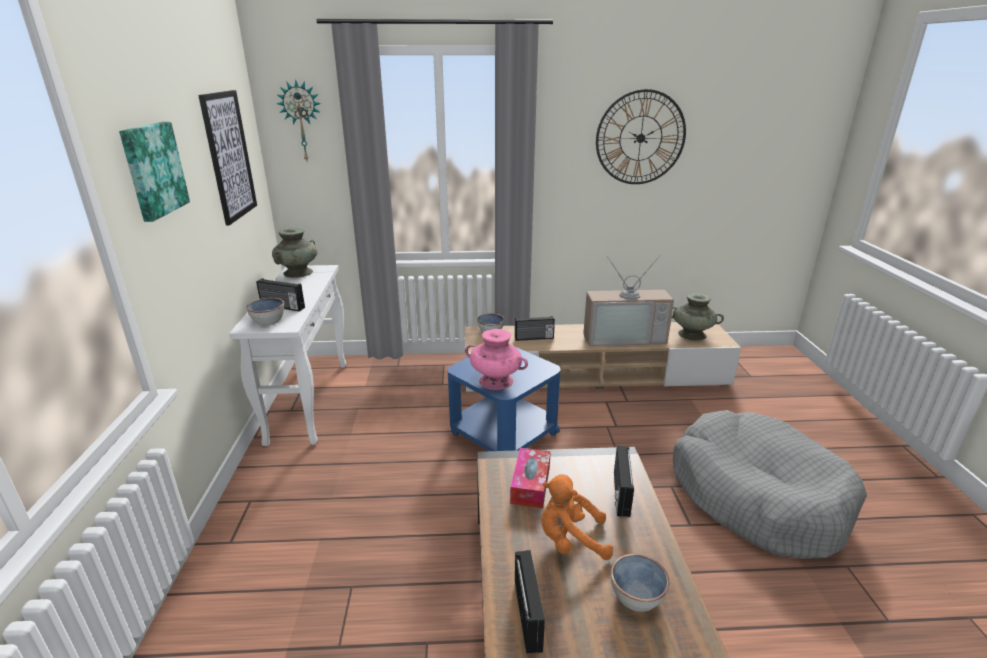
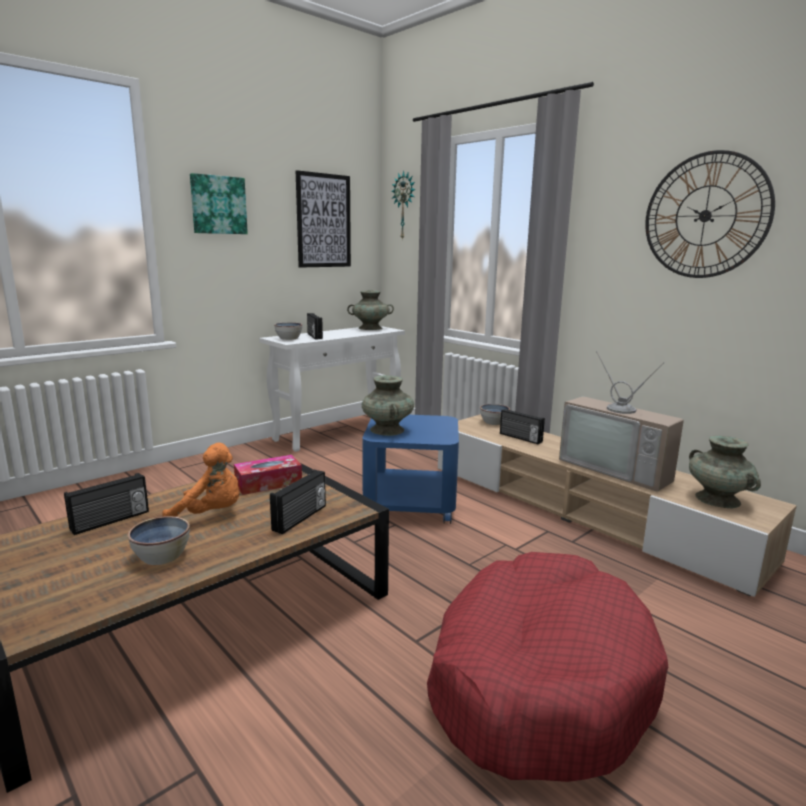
camera: 50 degrees right, 10 degrees down
pink vase [465,329,528,390] -> turquoise vase [362,375,414,436]
orange plush toy [541,474,613,560] -> orange plush toy turned 135 degrees clockwise [162,443,239,517]
radio [614,445,634,517] -> radio turned 150 degrees clockwise [270,470,326,534]
grey dog bed [673,410,867,559] -> red dog bed [427,552,668,782]

